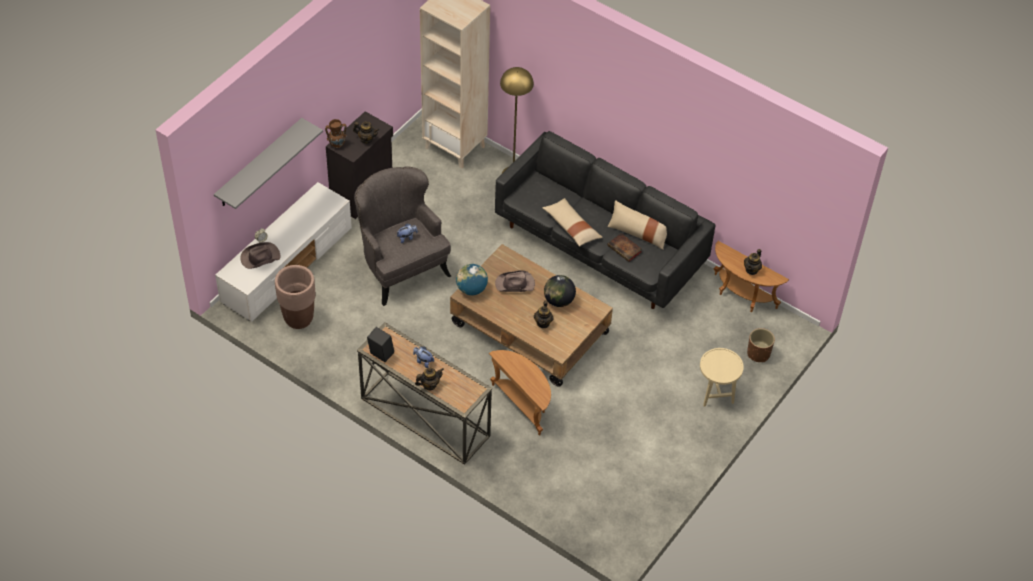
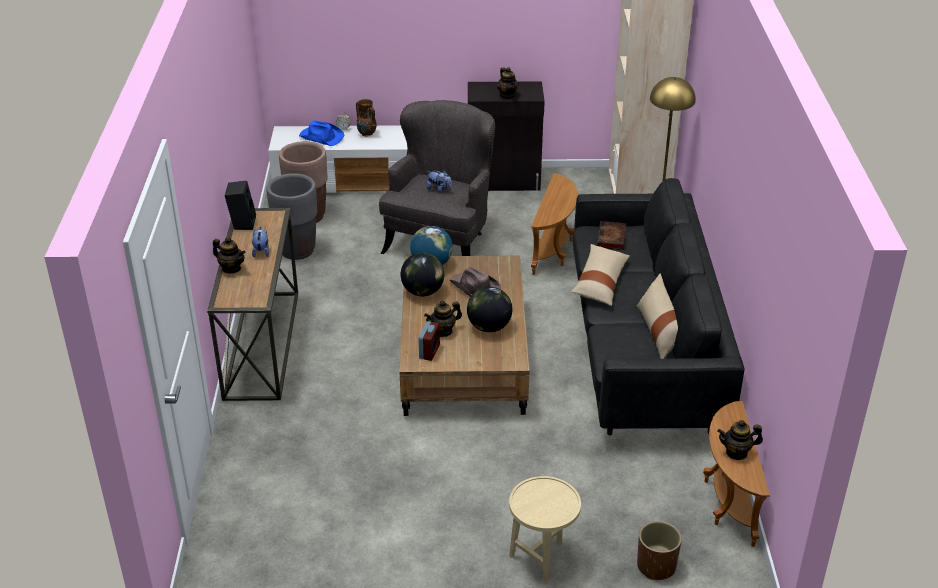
camera: 55 degrees right, 15 degrees down
grey shelf [214,118,323,209] -> none
brown hat [240,242,280,269] -> blue hat [299,120,344,146]
brown vase [325,119,347,148] -> brown vase moved to [356,99,377,137]
brown side table [489,350,551,435] -> brown side table moved to [531,173,578,275]
book [608,233,643,262] -> book moved to [597,221,626,250]
none -> grey planter [266,173,317,260]
none -> globe [401,253,444,296]
none -> alarm clock [418,321,440,361]

